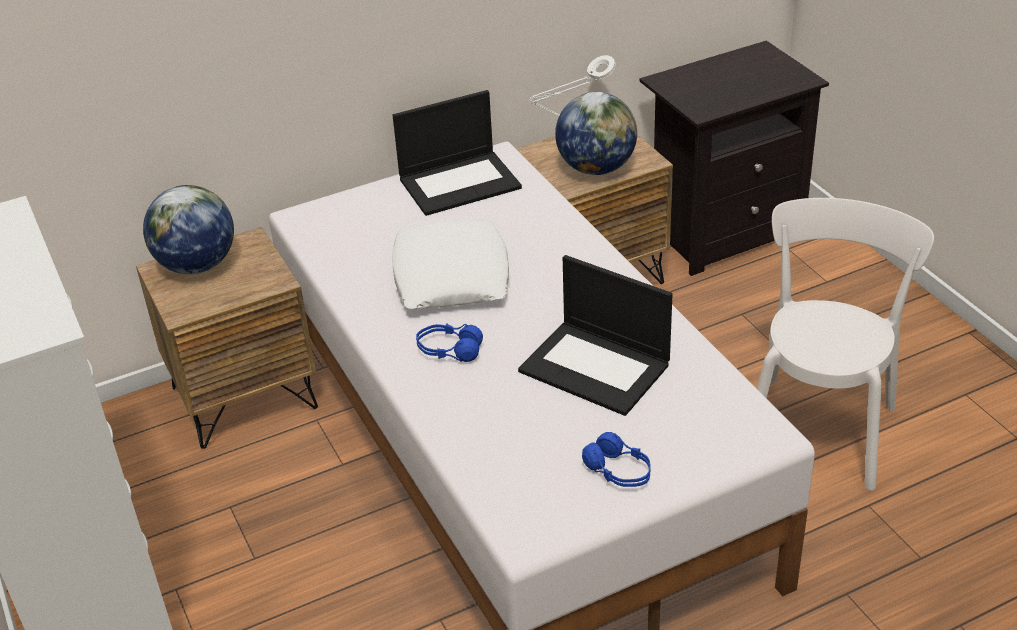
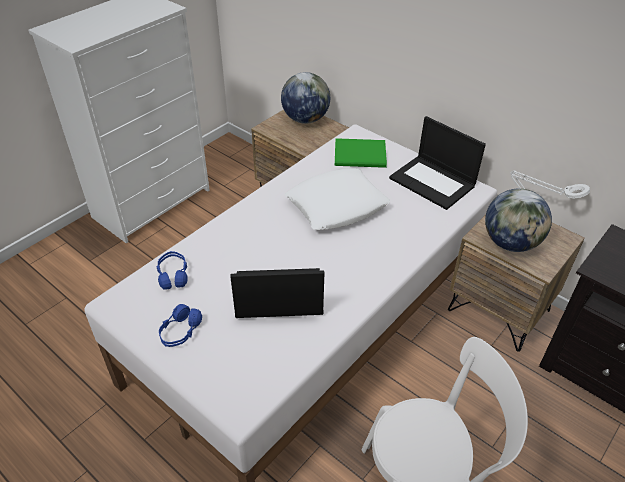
camera: 65 degrees right, 5 degrees up
blue headphones [416,324,483,362] -> blue headphones moved to [156,251,188,290]
laptop [518,255,673,416] -> laptop turned 75 degrees clockwise [230,268,324,318]
none -> green book [335,138,387,168]

